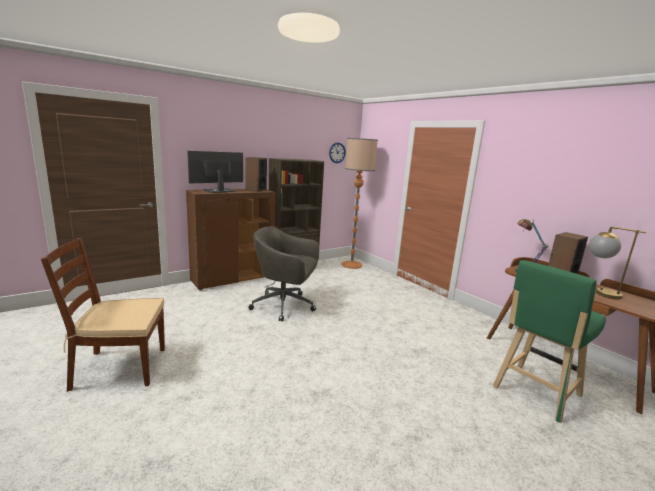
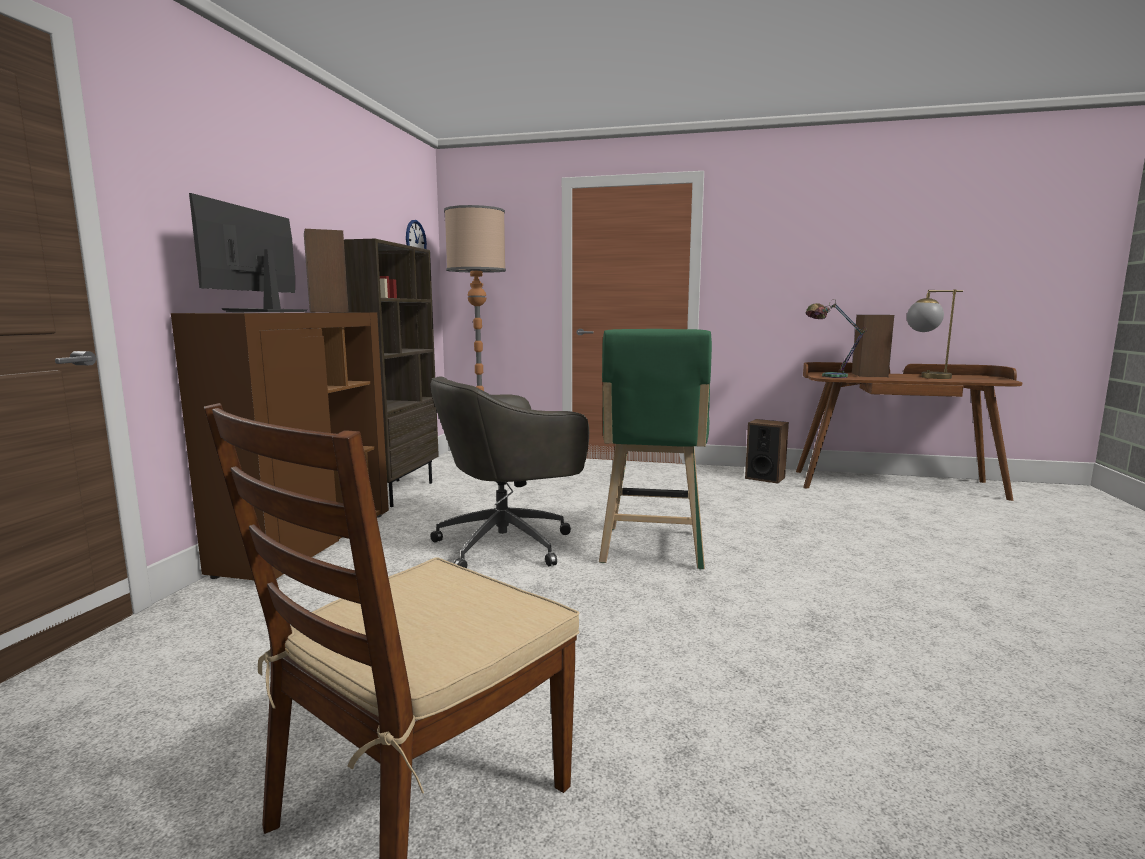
camera: 40 degrees left, 5 degrees down
green stool [493,260,606,423] -> green stool moved to [599,329,712,569]
none -> speaker [745,419,789,484]

